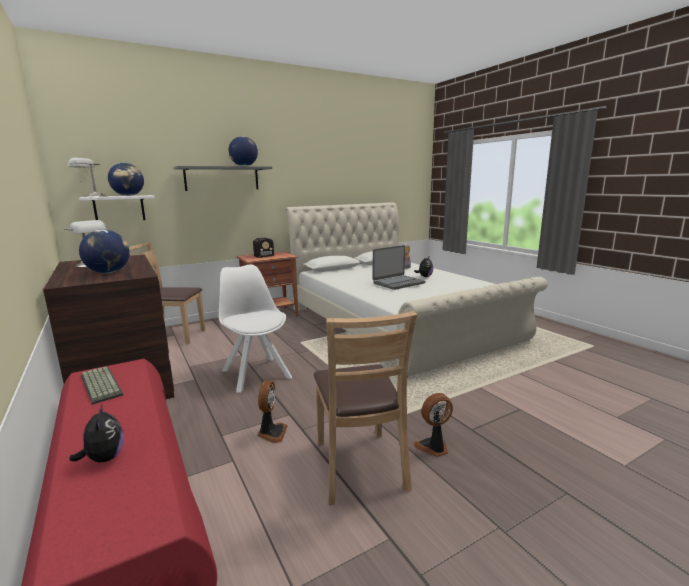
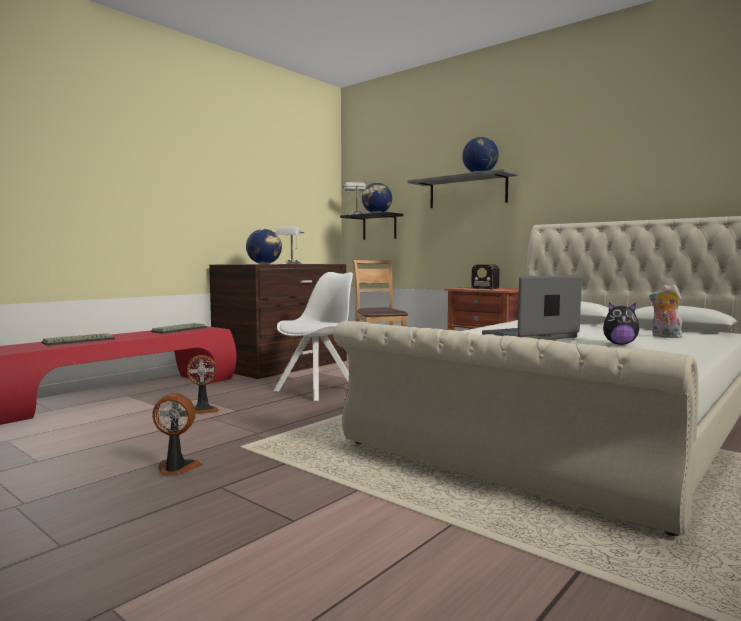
camera: 70 degrees right, 10 degrees down
plush toy [69,405,124,463] -> keyboard [41,333,115,346]
white shelf [79,195,155,220] -> black shelf [340,212,403,240]
brown chair [314,311,417,505] -> none
laptop [373,245,426,290] -> laptop turned 120 degrees clockwise [482,275,582,340]
fan [414,393,453,457] -> fan turned 45 degrees counterclockwise [152,393,202,475]

